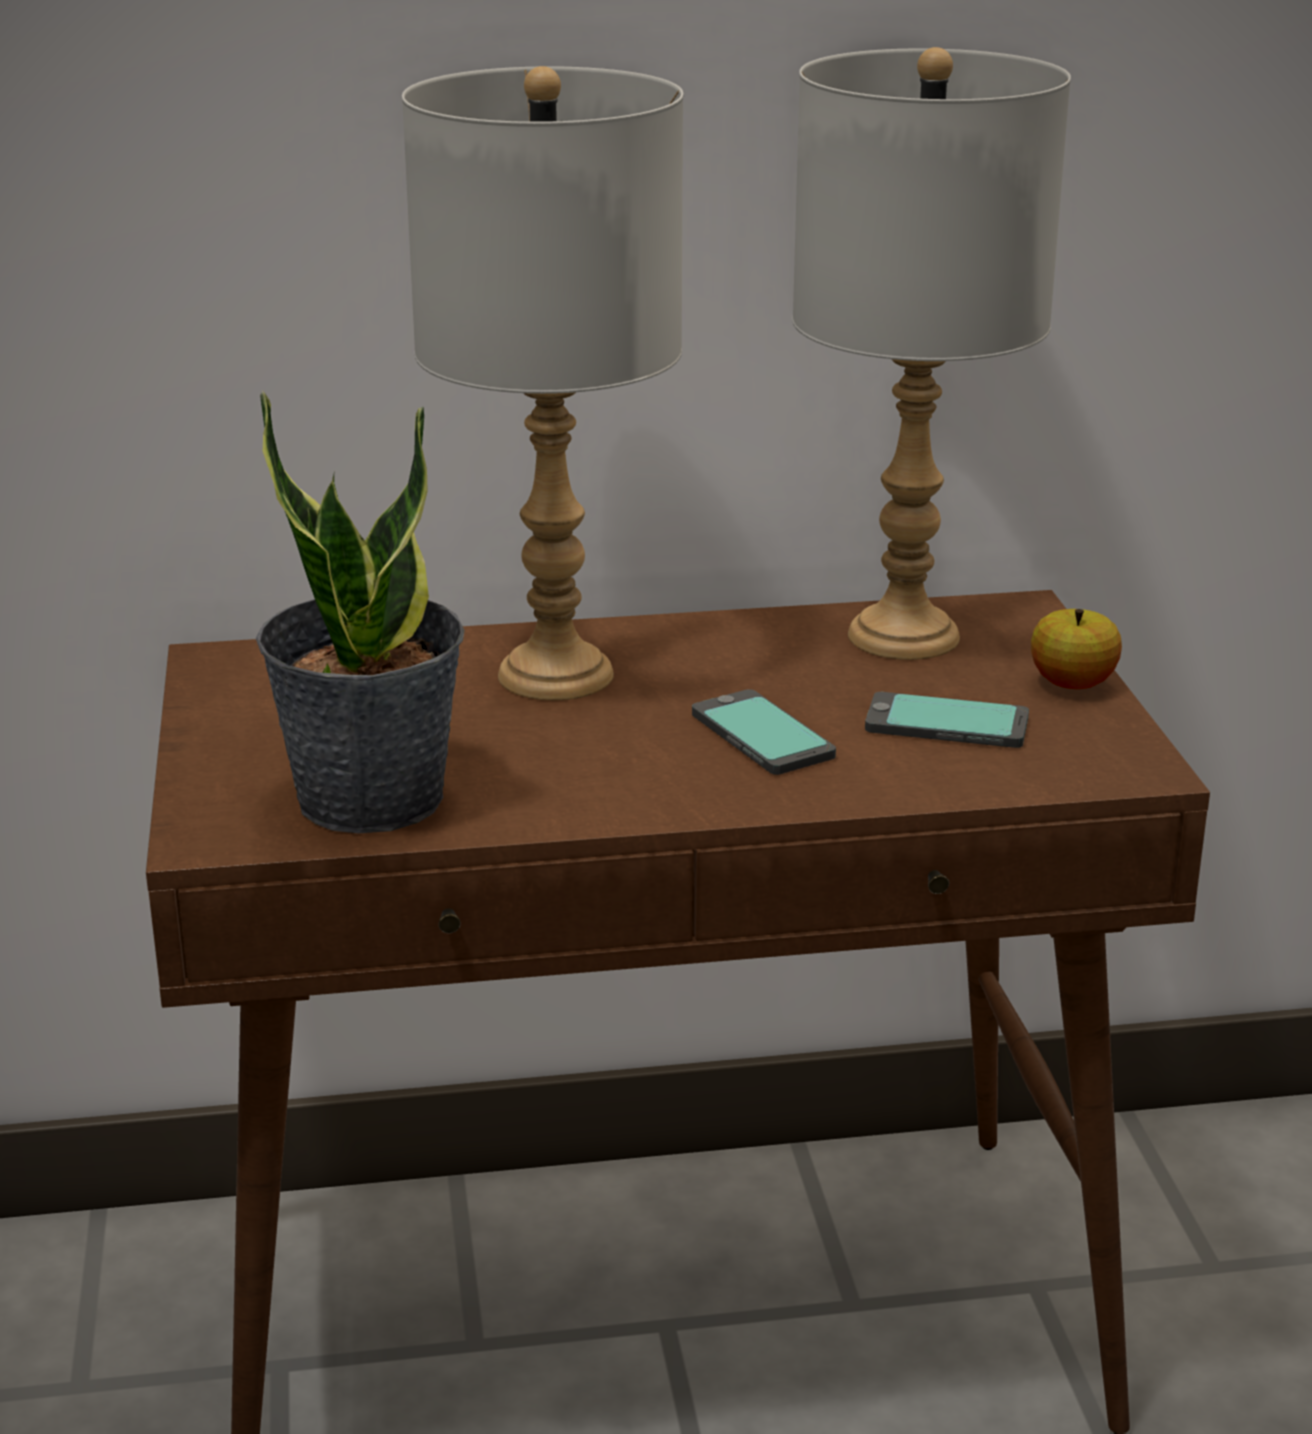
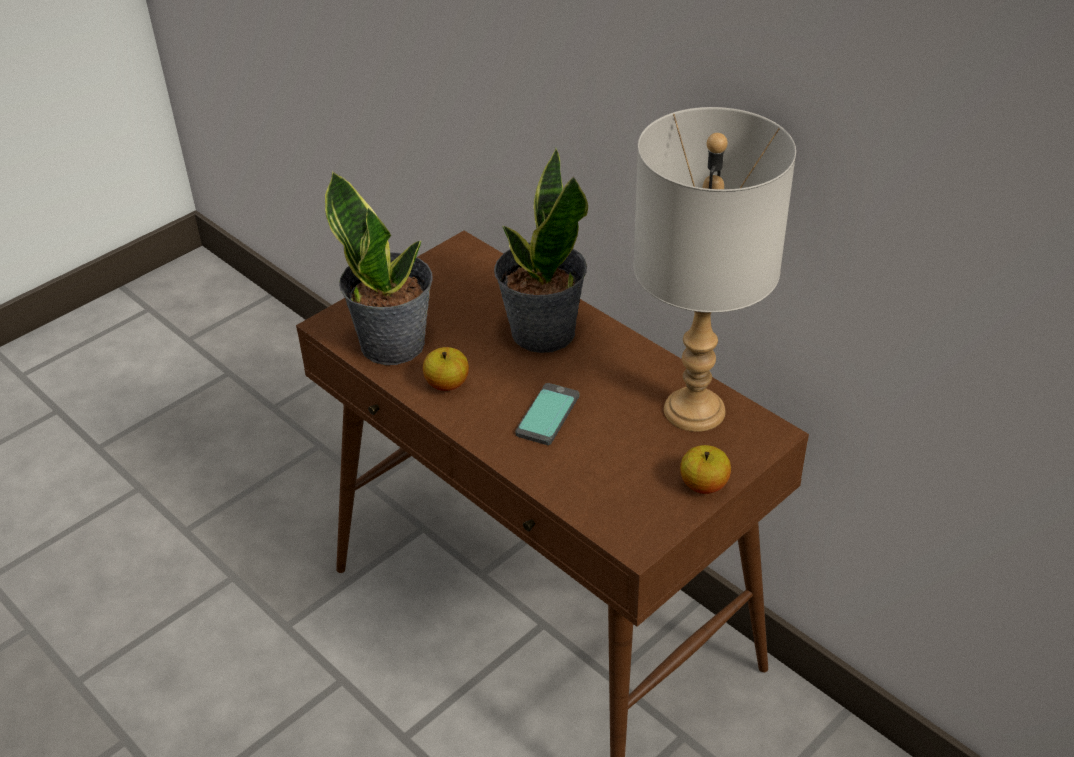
camera: 55 degrees right, 15 degrees up
grey table lamp [402,66,683,700] -> potted plant [494,148,588,353]
phone [865,692,1029,748] -> none
none -> apple [423,347,469,391]

